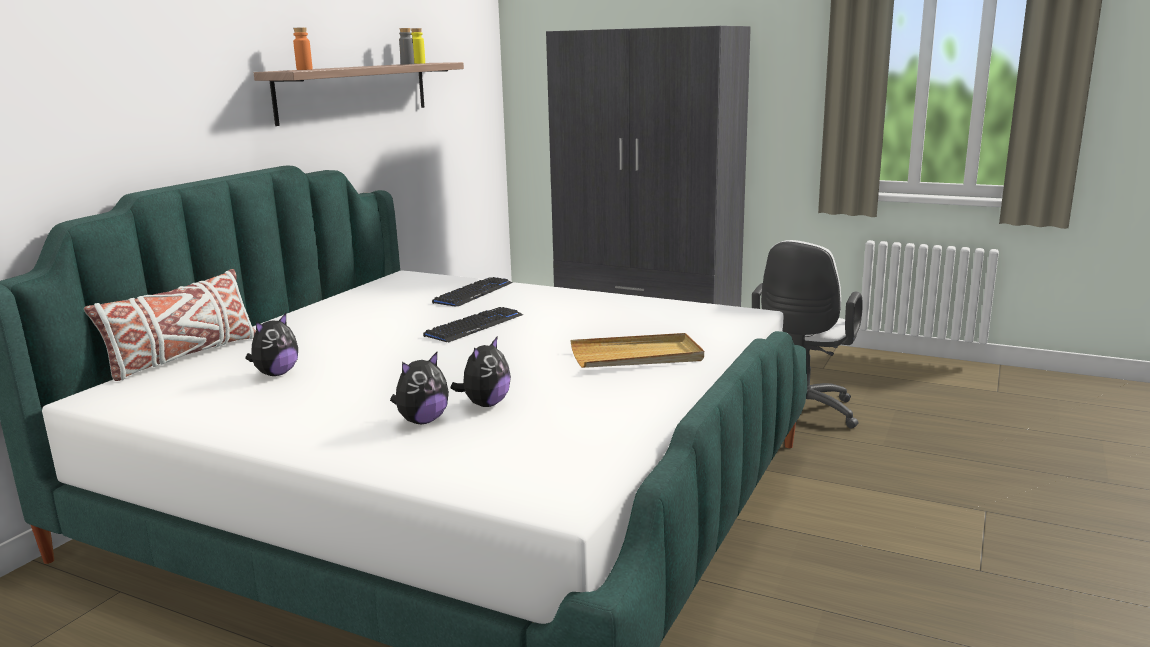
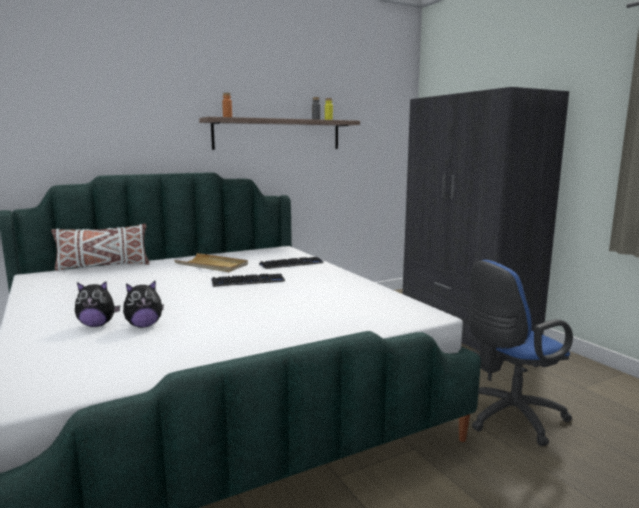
camera: 35 degrees right, 5 degrees down
plush toy [245,313,298,376] -> none
beige tray [570,333,704,368] -> beige tray moved to [174,253,248,272]
white office chair [752,240,863,429] -> blue office chair [468,260,573,446]

